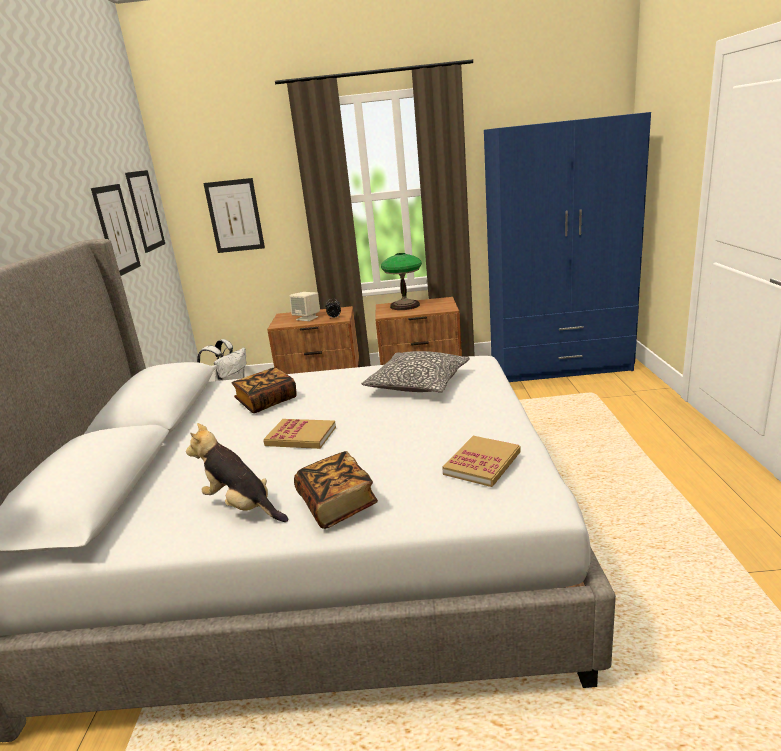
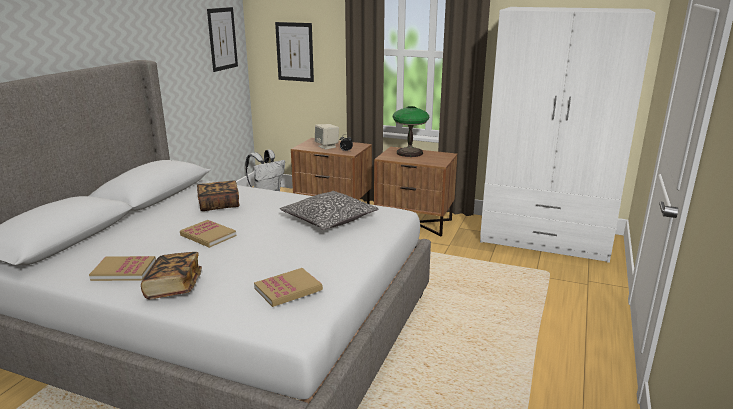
camera: 20 degrees right, 0 degrees up
picture [91,184,141,276] -> none
plush toy [186,423,288,522] -> book [89,256,156,281]
blue wardrobe [484,112,651,382] -> white wardrobe [480,7,656,263]

